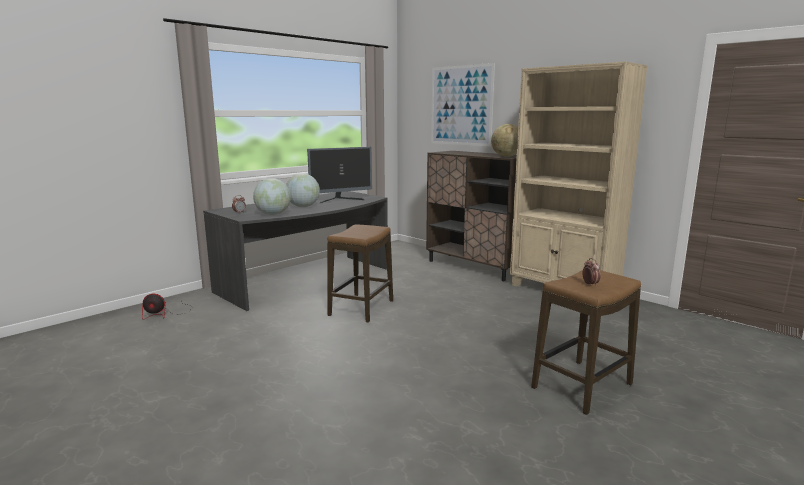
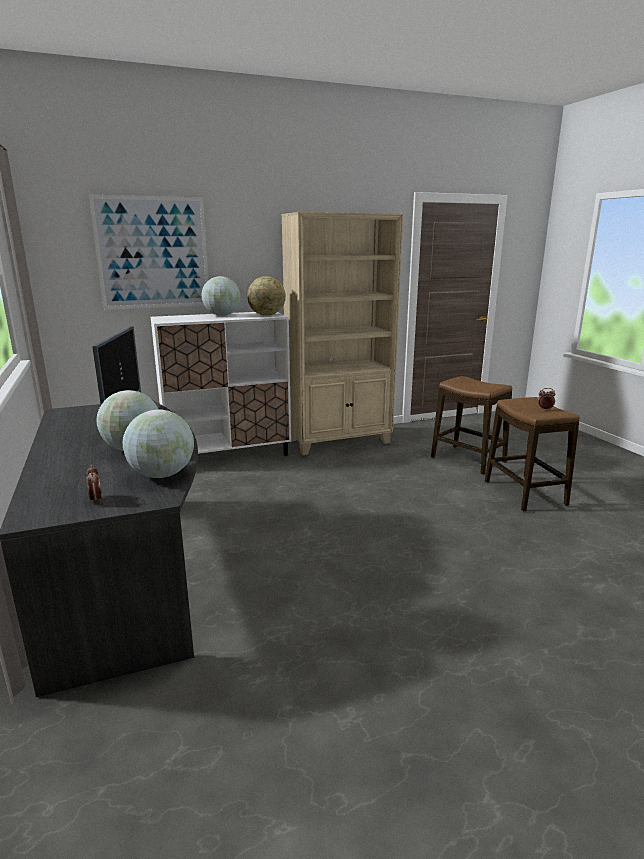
camera: 65 degrees left, 5 degrees up
fan [142,294,192,320] -> none
stool [328,224,393,323] -> stool moved to [431,376,512,475]
brown cabinet [426,151,517,281] -> white cabinet [150,312,291,456]
none -> globe [202,276,241,316]

